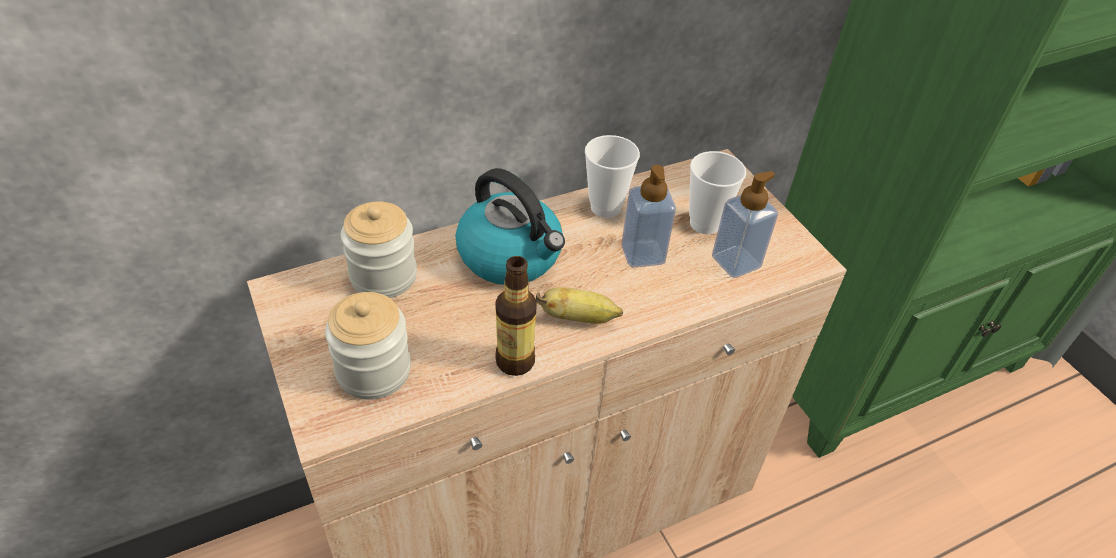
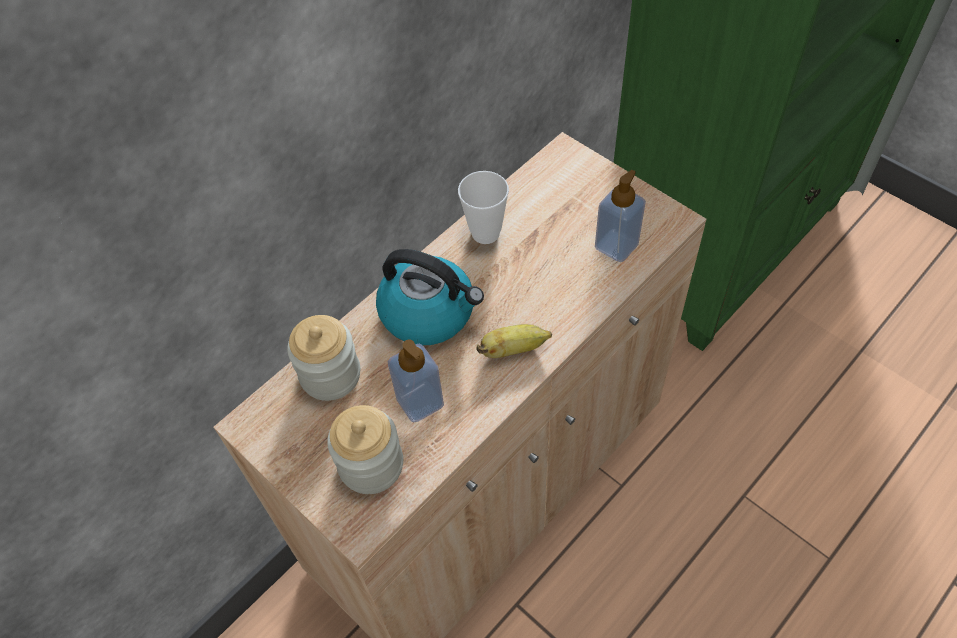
camera: 15 degrees left, 10 degrees up
bottle [495,256,537,376] -> none
soap dispenser [621,165,676,268] -> soap dispenser moved to [388,339,444,423]
cup [689,151,746,234] -> none

